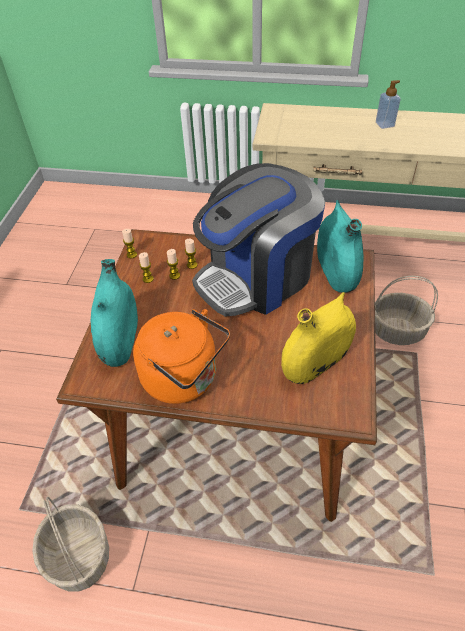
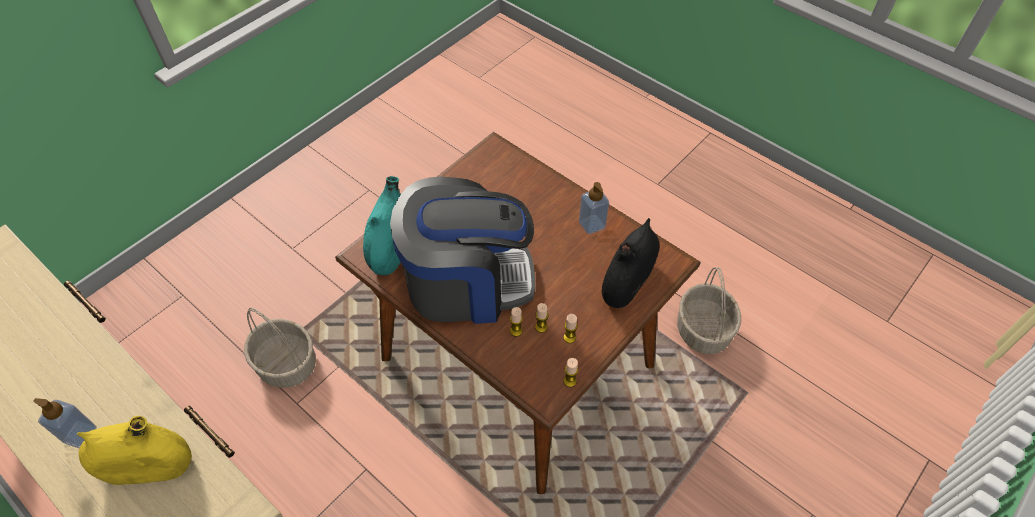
camera: 150 degrees left, 5 degrees up
turquoise vase [91,259,138,367] -> black vase [602,218,660,308]
orange kettle [133,309,230,404] -> soap dispenser [579,182,609,234]
yellow vase [281,292,356,384] -> yellow vase moved to [77,416,192,485]

